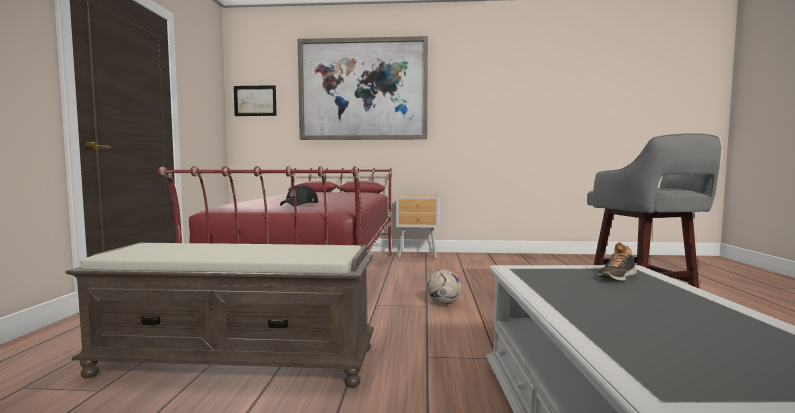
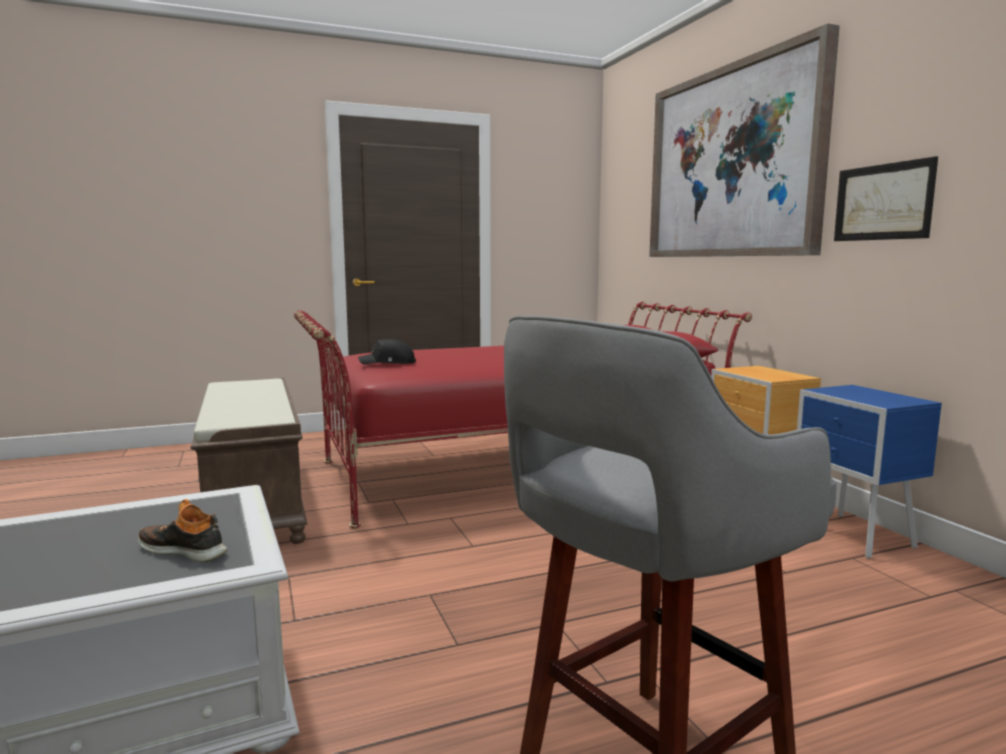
camera: 65 degrees right, 5 degrees up
picture [234,85,277,116] -> picture moved to [834,156,938,241]
football [427,269,462,305] -> none
none -> blue nightstand [797,385,942,559]

